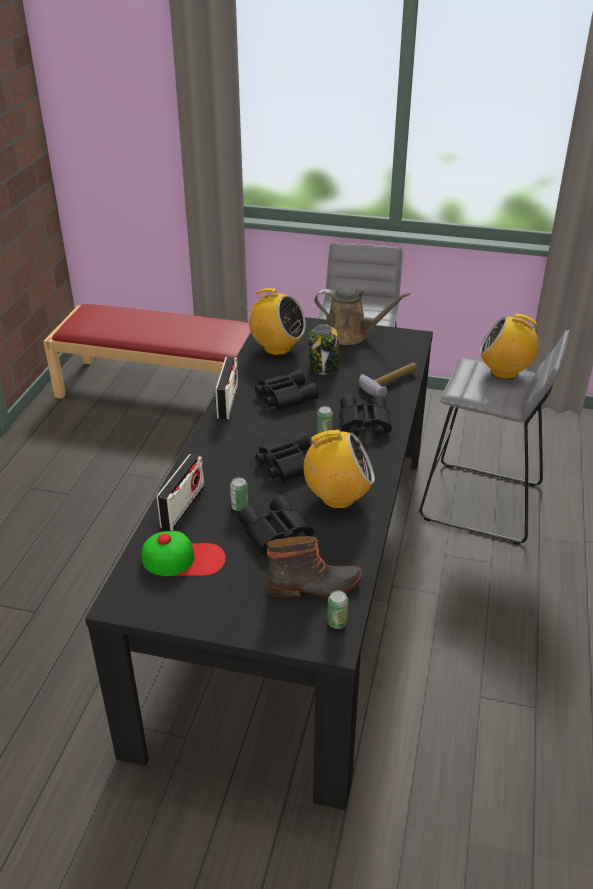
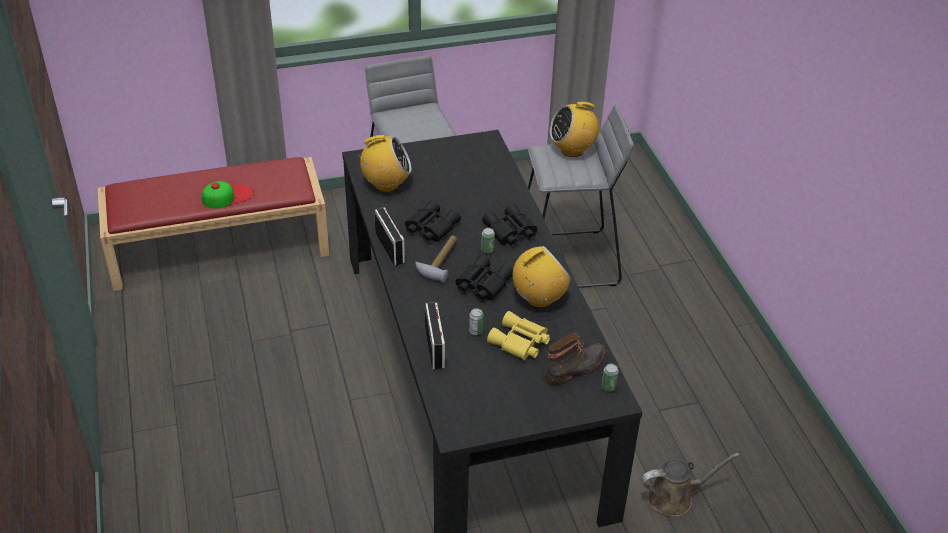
camera: 30 degrees left, 5 degrees up
cap [142,531,226,576] -> cap moved to [202,181,253,208]
black binoculars [238,495,314,555] -> yellow binoculars [487,311,550,360]
jar [308,324,340,375] -> none
brown watering can [314,288,410,345] -> brown watering can moved to [641,453,739,517]
hammer [359,363,417,397] -> hammer moved to [415,235,457,283]

